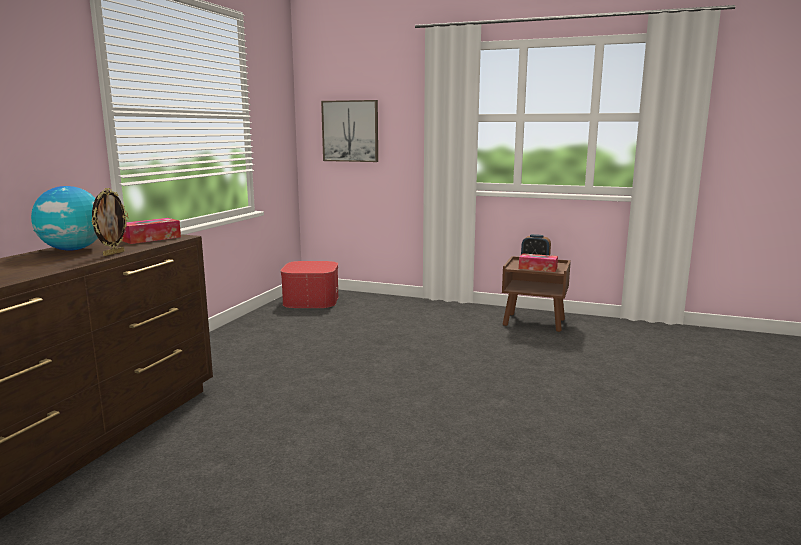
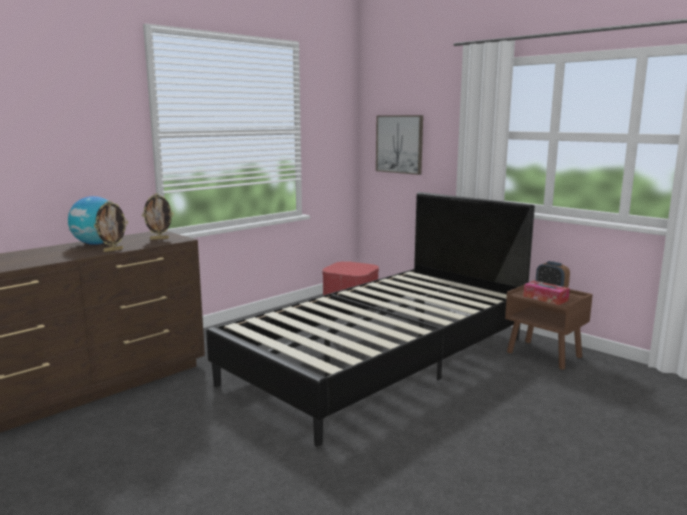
camera: 25 degrees right, 0 degrees up
tissue box [122,218,181,244] -> picture frame [142,193,174,240]
none -> black bed [206,192,535,446]

